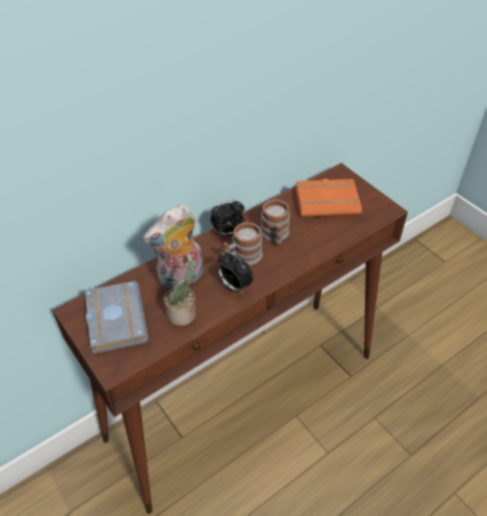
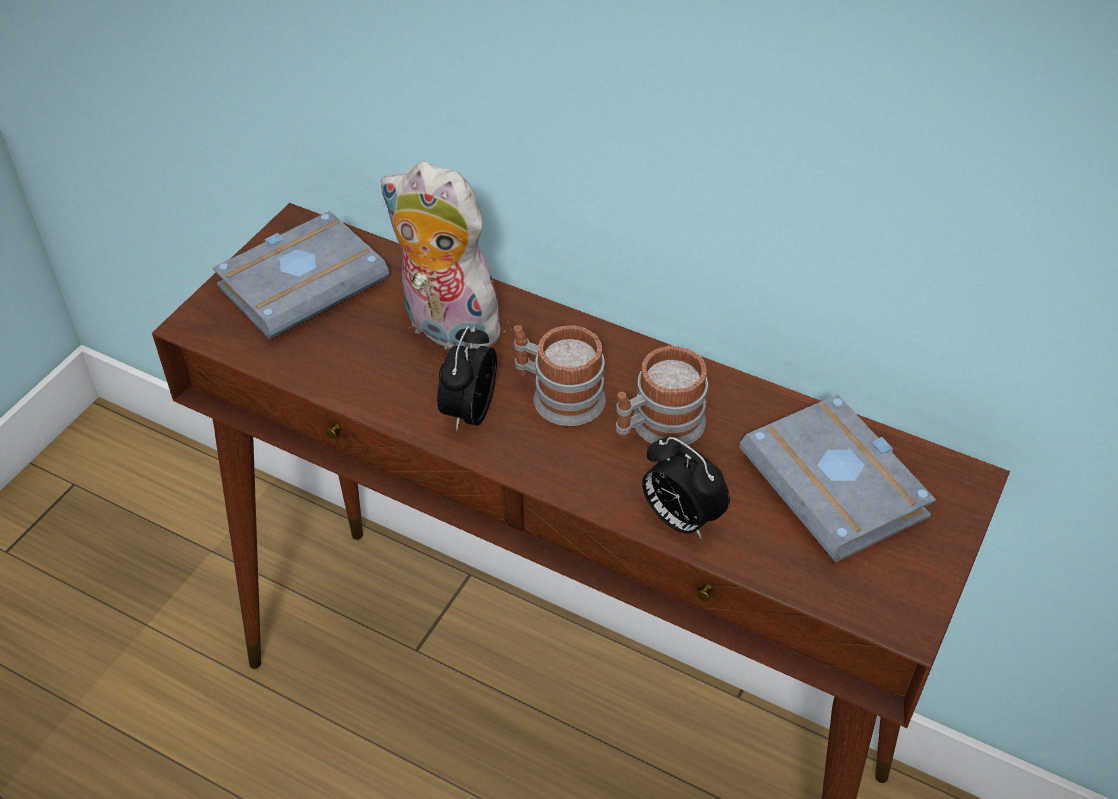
camera: 65 degrees right, 0 degrees up
potted plant [164,260,196,326] -> none
alarm clock [211,200,244,236] -> alarm clock moved to [642,437,730,538]
orange book [296,179,362,218] -> grey book [739,394,936,562]

